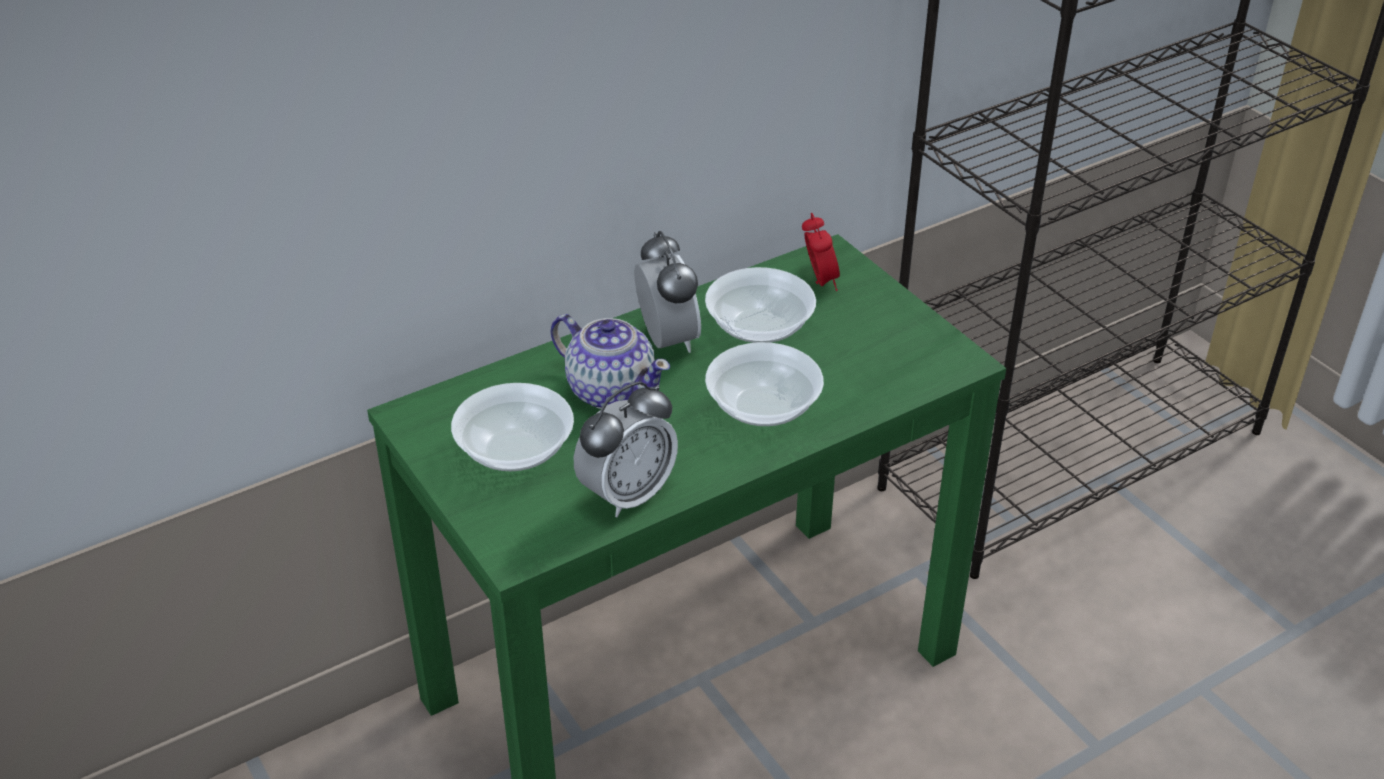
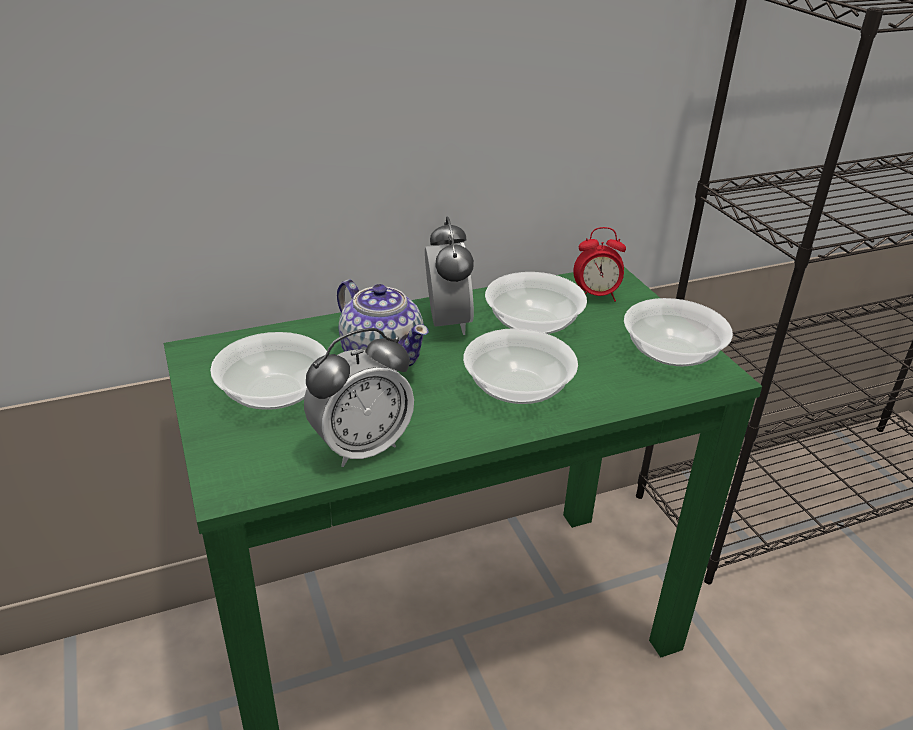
camera: 10 degrees right, 5 degrees down
alarm clock [802,213,840,291] -> alarm clock turned 90 degrees clockwise [573,227,626,302]
none -> bowl [624,298,733,366]

